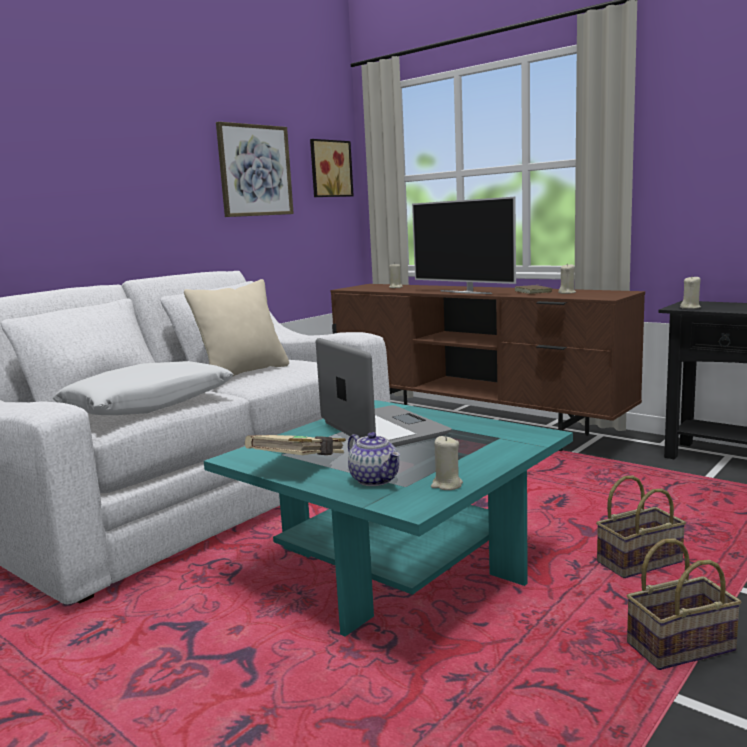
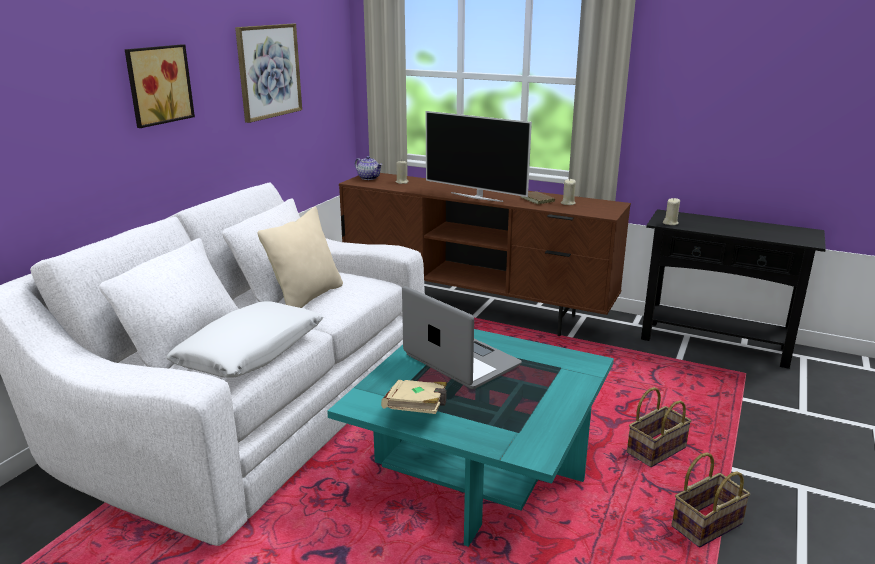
camera: 15 degrees left, 10 degrees up
picture [310,139,354,197] -> picture moved to [125,44,195,128]
teapot [348,432,400,486] -> teapot moved to [355,156,382,180]
beige candle [431,436,463,490] -> none

